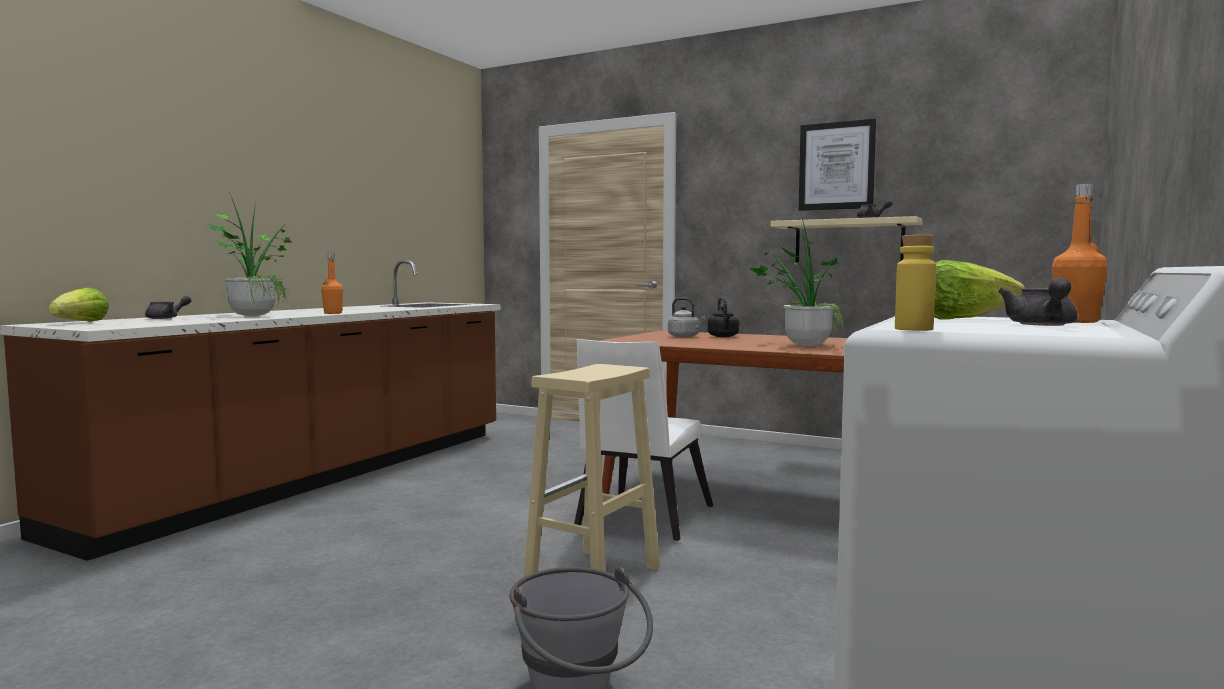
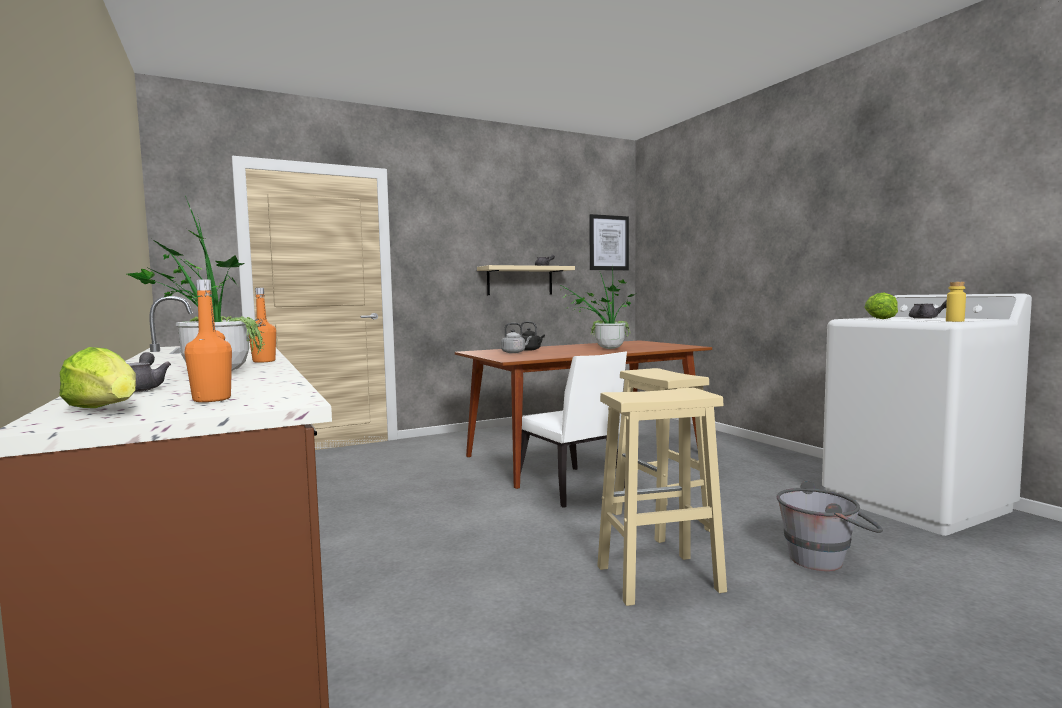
camera: 55 degrees left, 0 degrees up
picture [799,119,876,211] -> picture moved to [589,214,629,270]
orange bottle [1052,184,1108,323] -> orange bottle moved to [184,280,232,402]
none -> beige stool [597,388,727,606]

